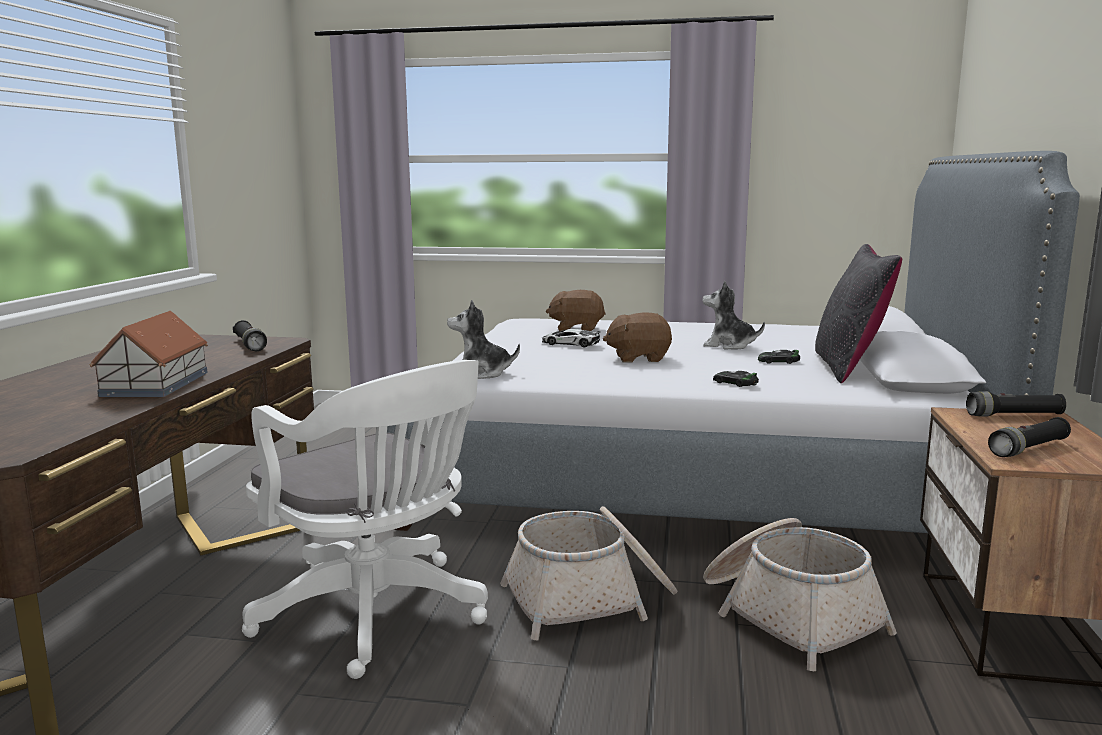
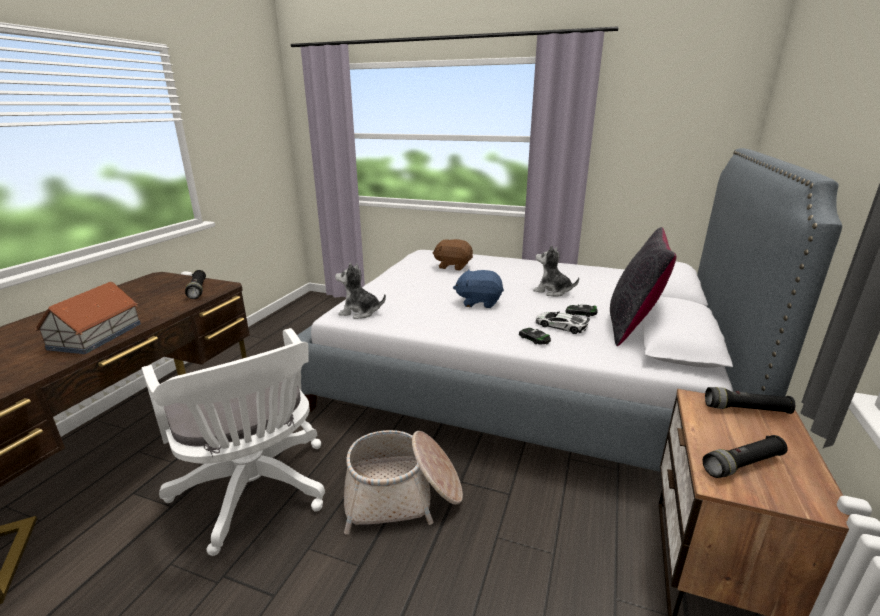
camera: 10 degrees right, 10 degrees up
toy car [542,329,601,348] -> toy car moved to [535,311,590,334]
brown plush toy [603,313,672,363] -> blue plush toy [453,270,504,308]
basket [703,518,897,671] -> none

